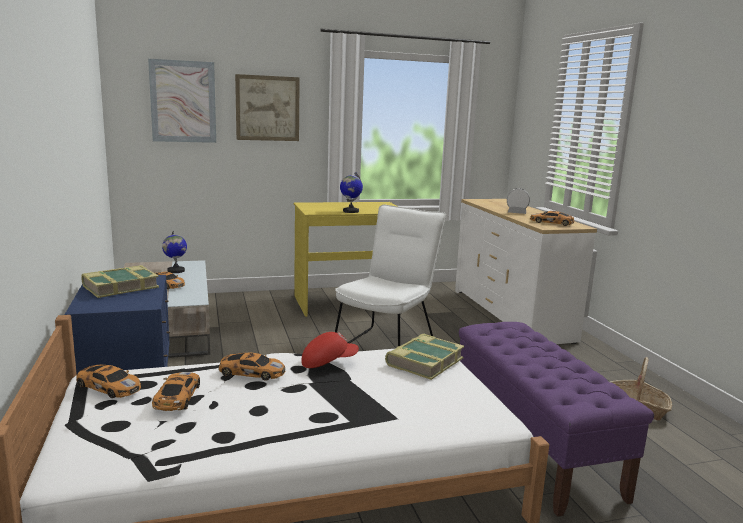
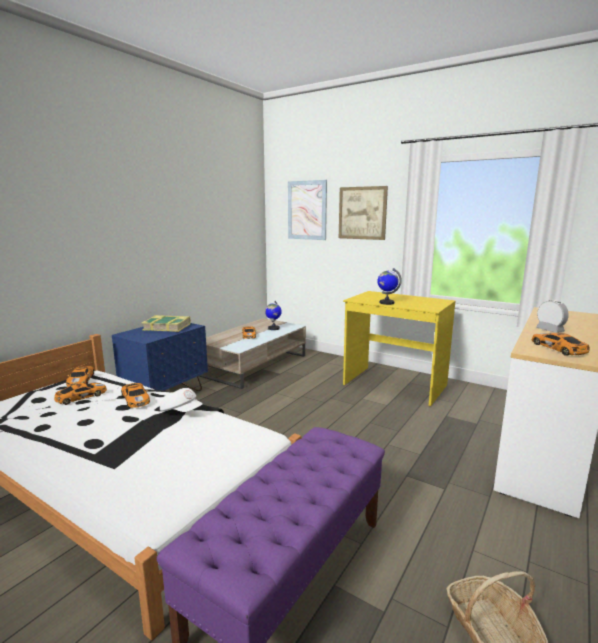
camera: 50 degrees right, 0 degrees up
red cap [302,332,359,368] -> white cap [160,388,203,412]
white chair [335,205,446,346] -> none
book [385,334,464,380] -> none

